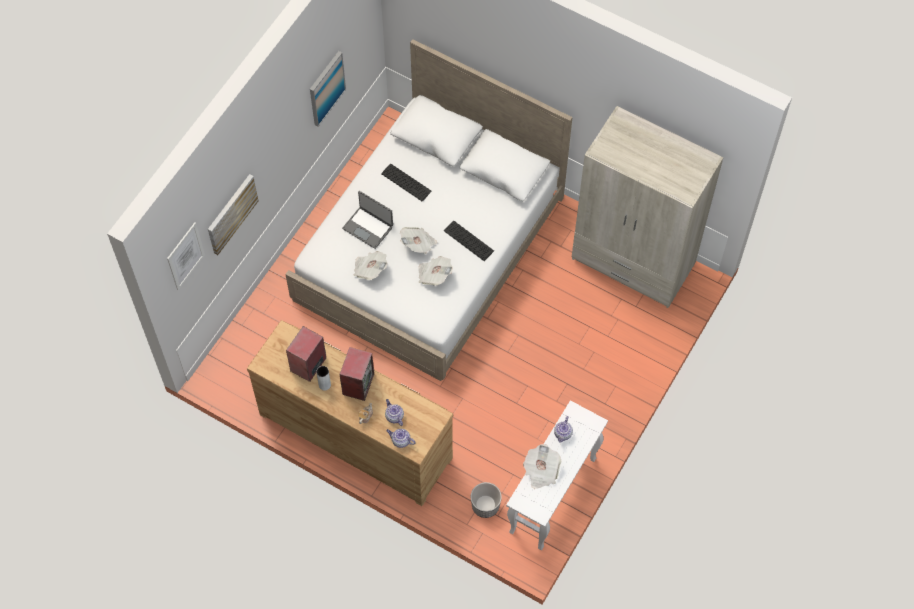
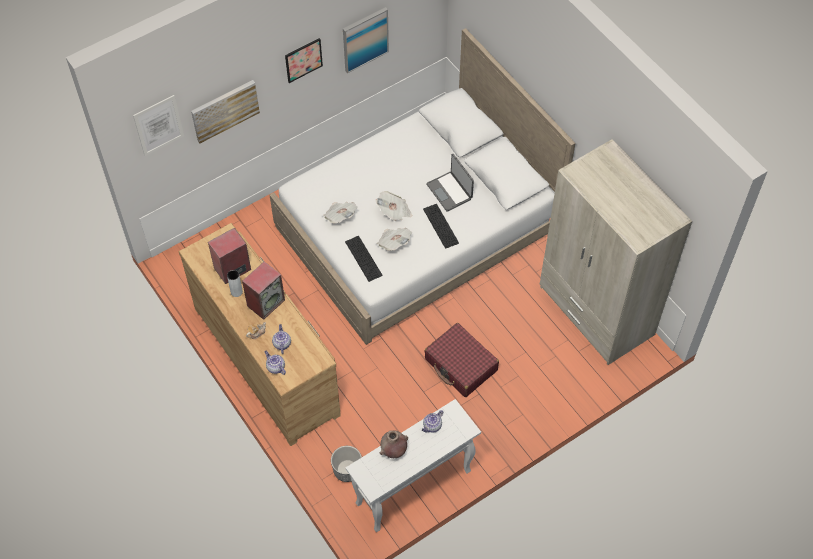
camera: 25 degrees right, 5 degrees down
laptop [342,191,393,249] -> laptop moved to [426,153,474,212]
keyboard [381,163,432,202] -> keyboard moved to [345,236,383,282]
newspaper [523,444,562,489] -> brown vase [380,430,408,458]
none -> picture [285,38,323,83]
none -> red suitcase [424,323,499,397]

